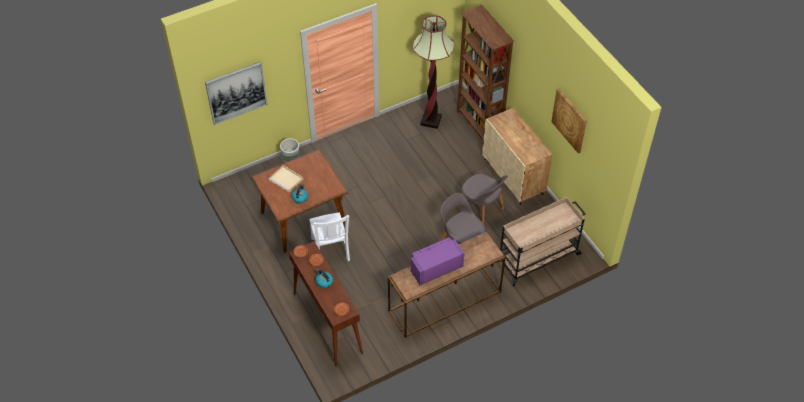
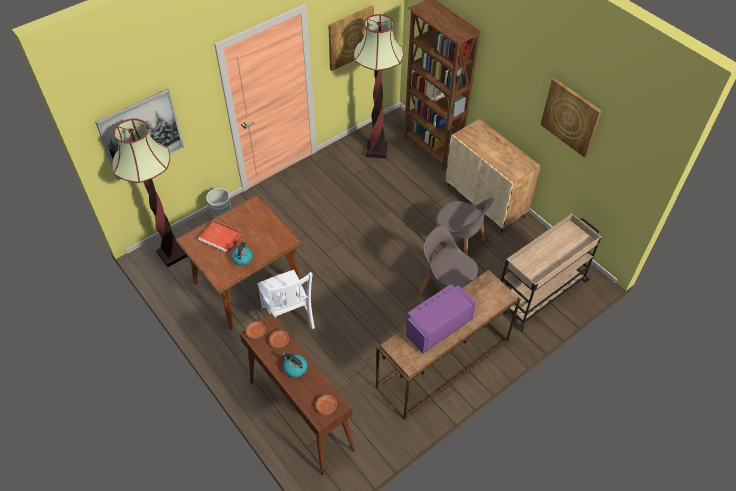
camera: 10 degrees left, 0 degrees up
beige tray [269,165,303,193] -> red tray [198,220,243,254]
none -> floor lamp [112,118,188,267]
none -> picture [328,5,374,71]

